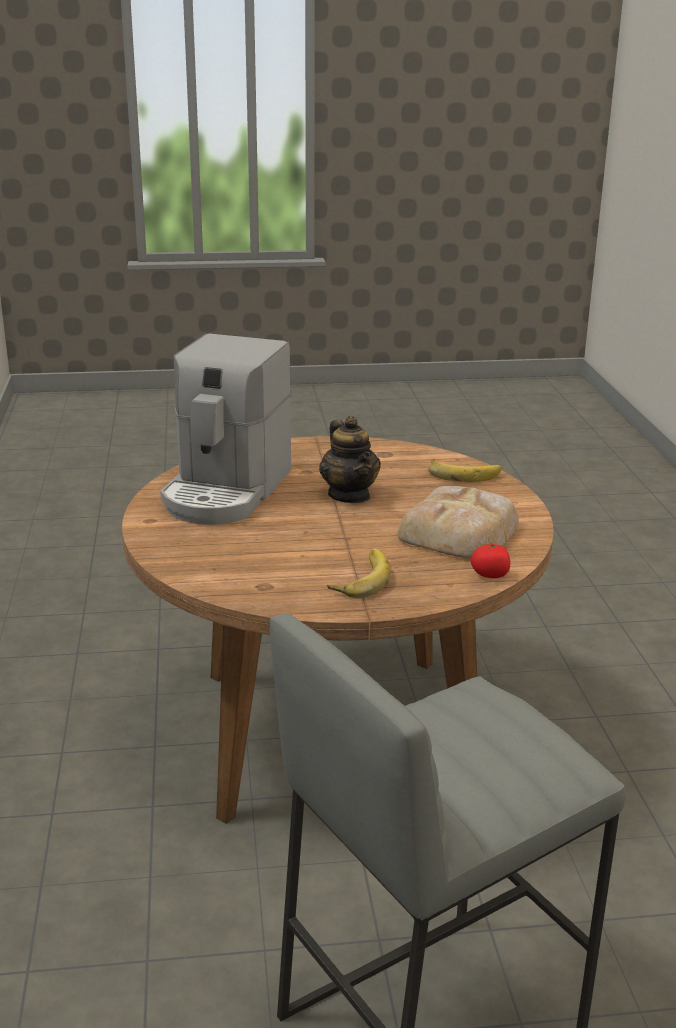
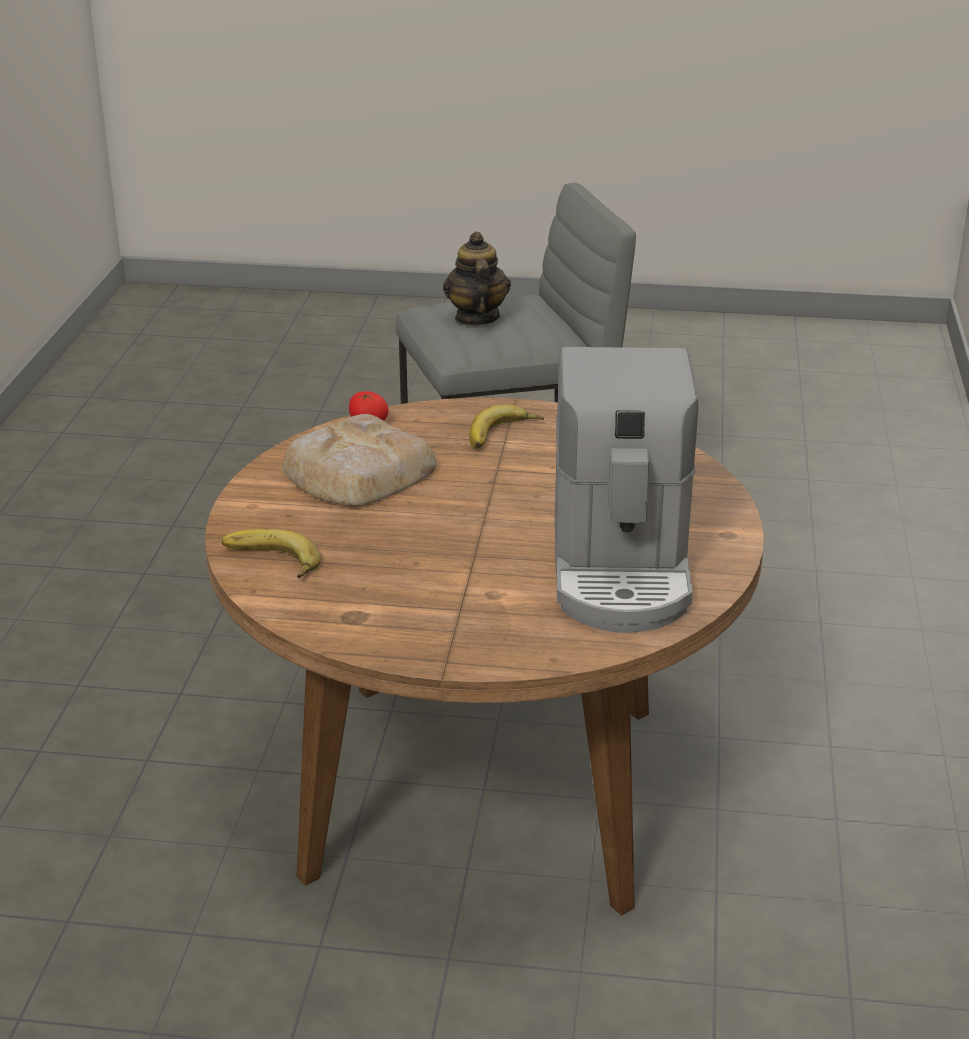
camera: 165 degrees left, 5 degrees up
coffee machine [160,333,292,525] -> coffee machine turned 150 degrees clockwise [555,347,698,633]
teapot [319,416,381,503] -> teapot moved to [443,231,511,326]

